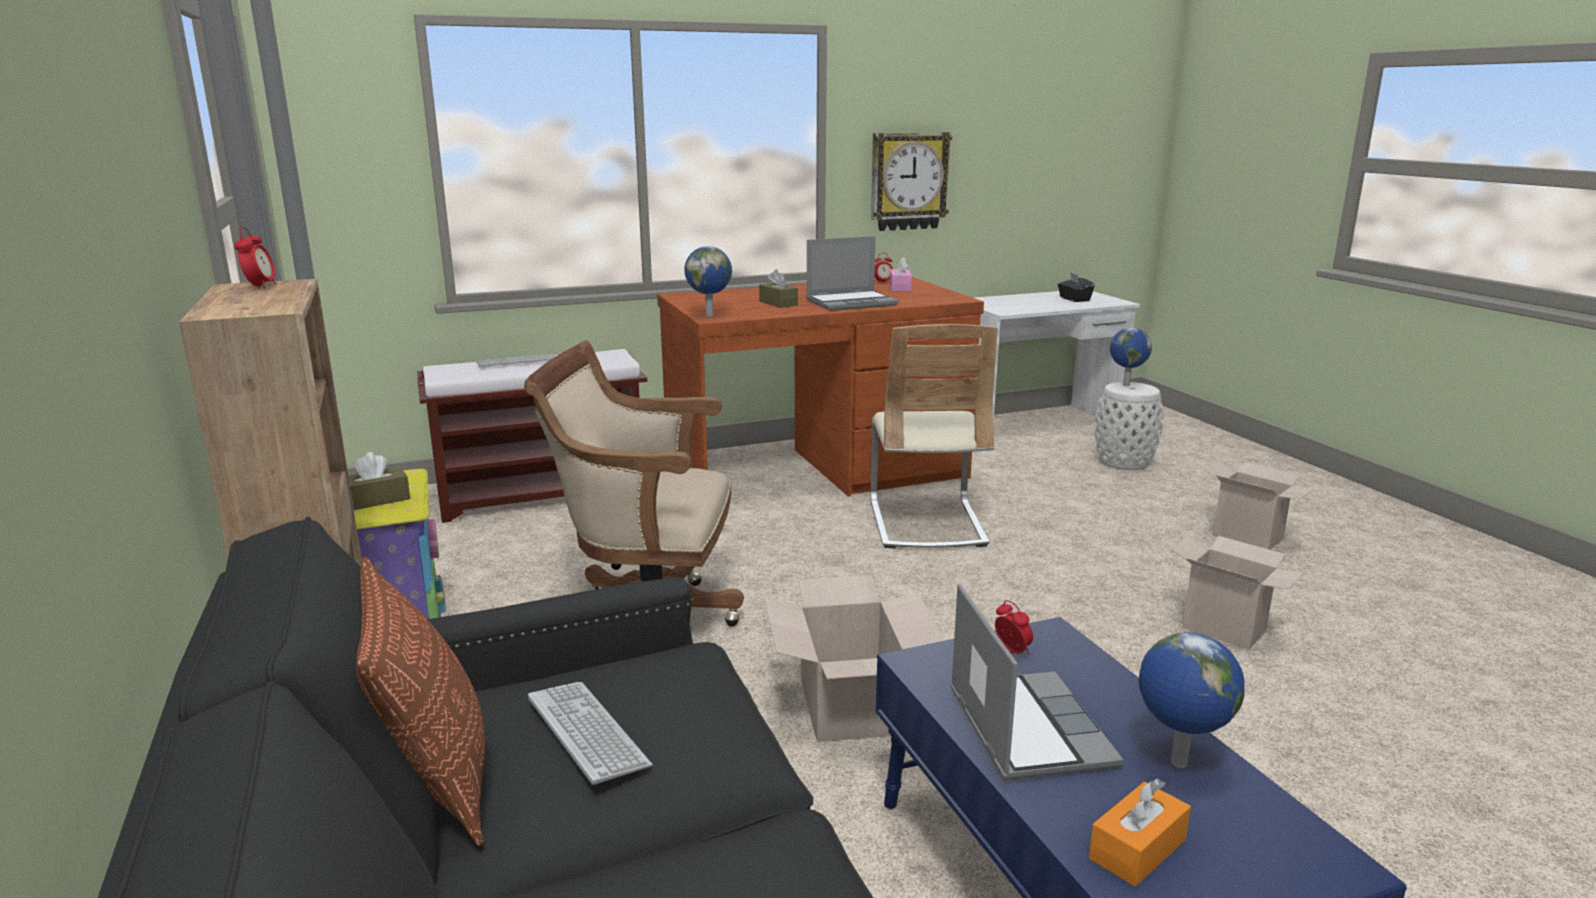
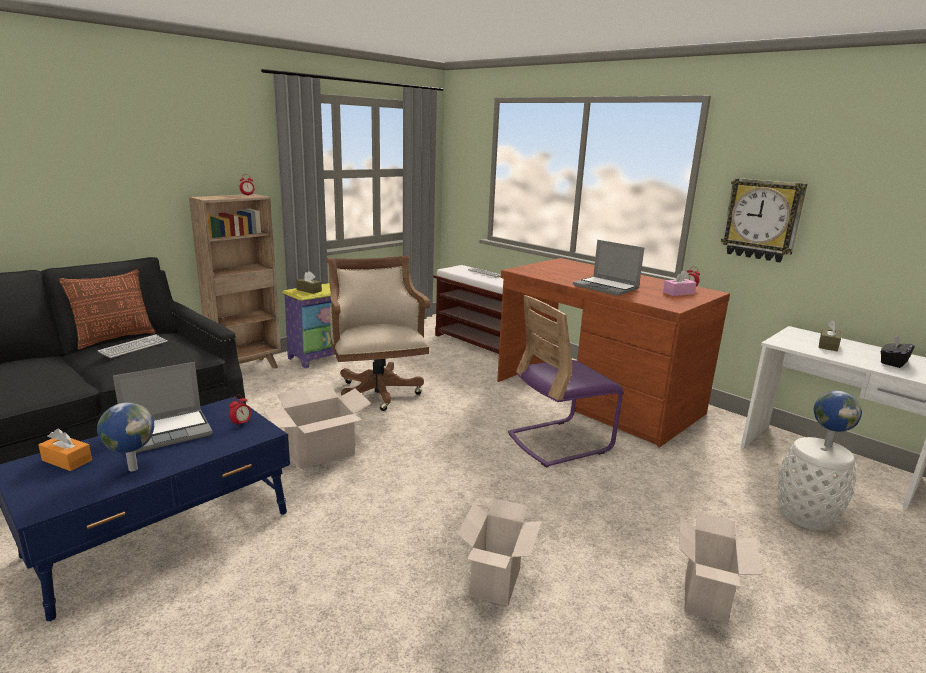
camera: 65 degrees right, 0 degrees up
globe [684,246,732,317] -> none
brown tissue box [759,269,798,308] -> brown tissue box moved to [819,320,841,351]
beige chair [871,324,998,548] -> purple chair [508,295,624,468]

